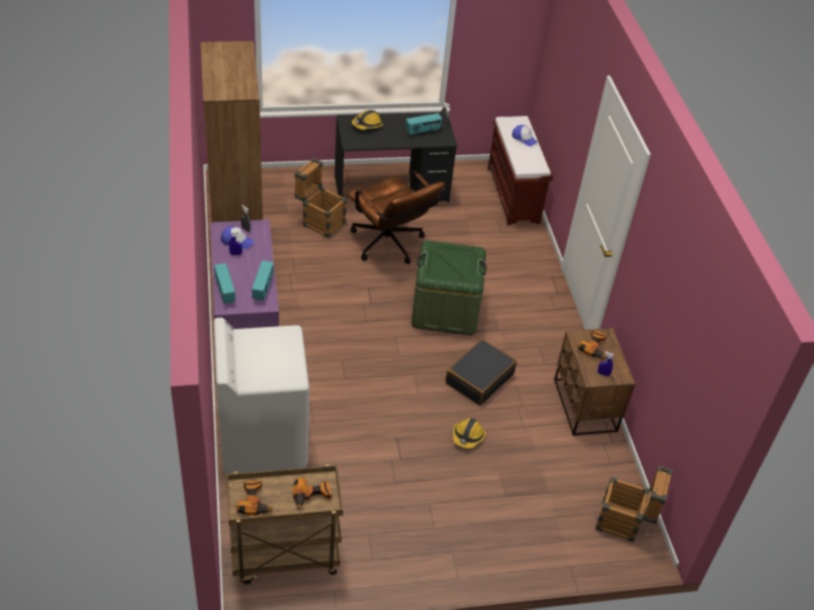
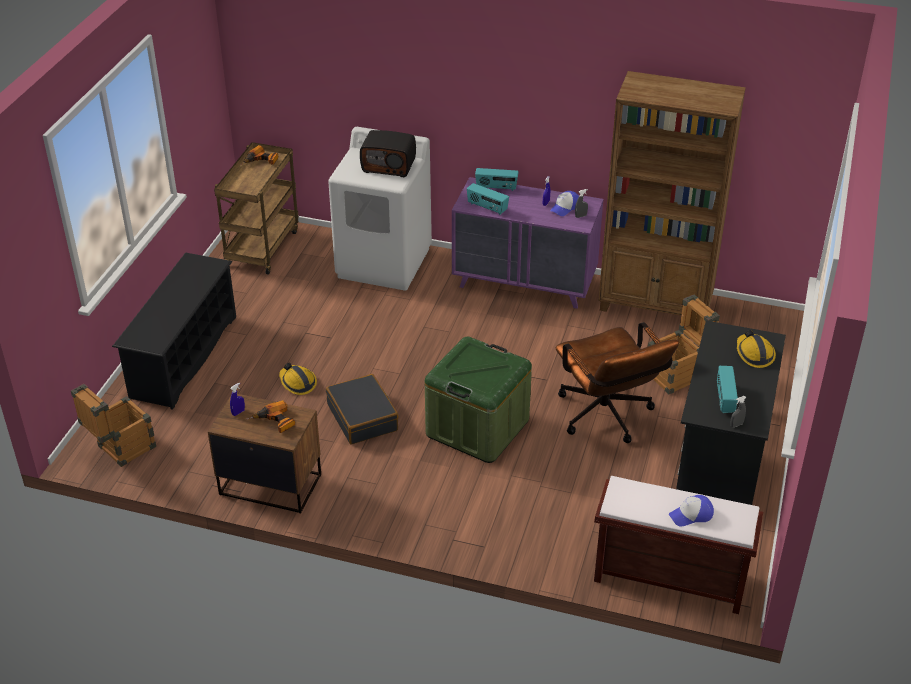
camera: 120 degrees right, 5 degrees down
power drill [293,478,332,516] -> none
brown office chair [348,170,445,264] -> brown office chair turned 105 degrees counterclockwise [555,322,679,443]
none -> black shoe rack [112,252,236,410]
none -> radio [360,130,416,177]

